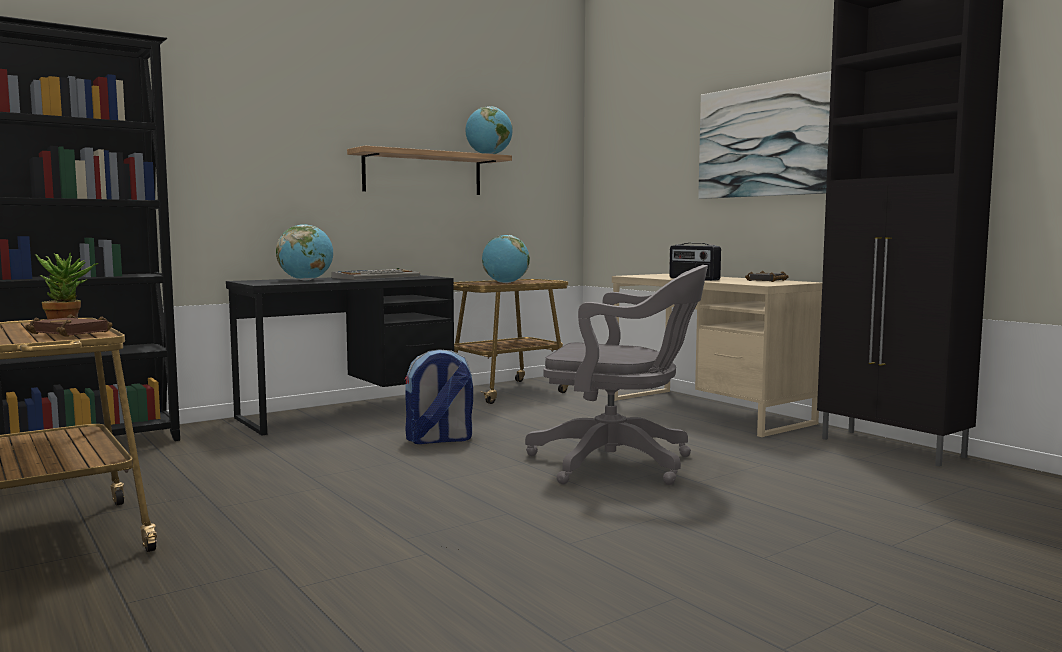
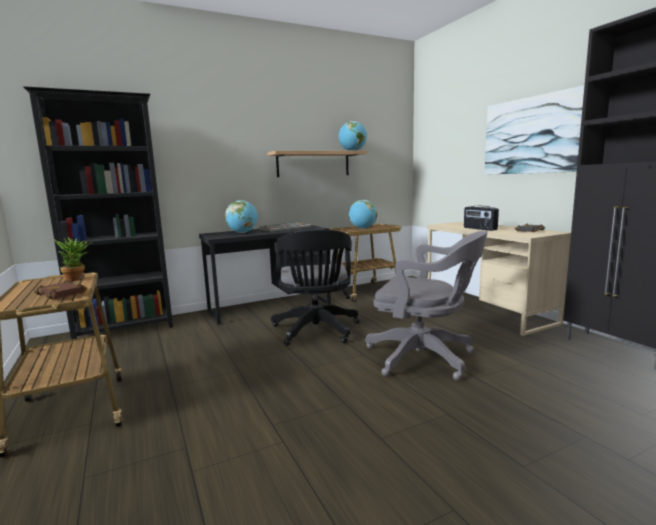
camera: 10 degrees right, 5 degrees up
backpack [404,349,473,444] -> black office chair [271,230,360,346]

